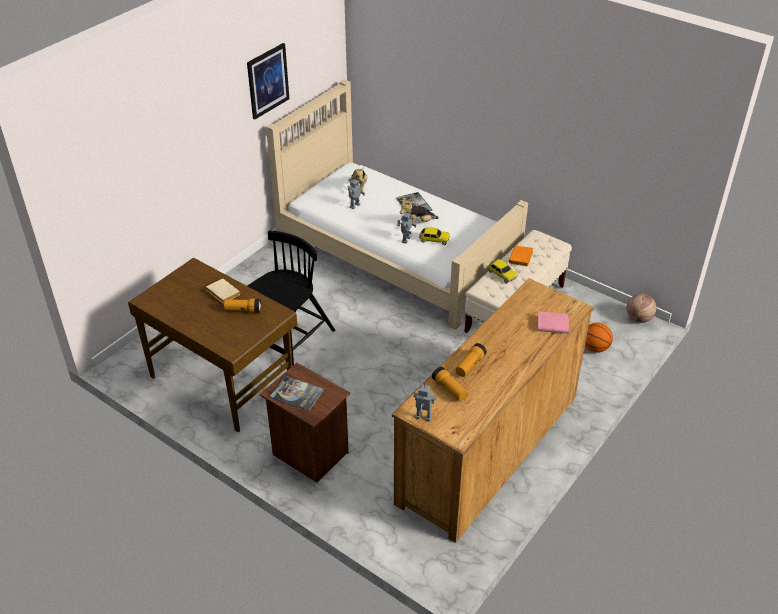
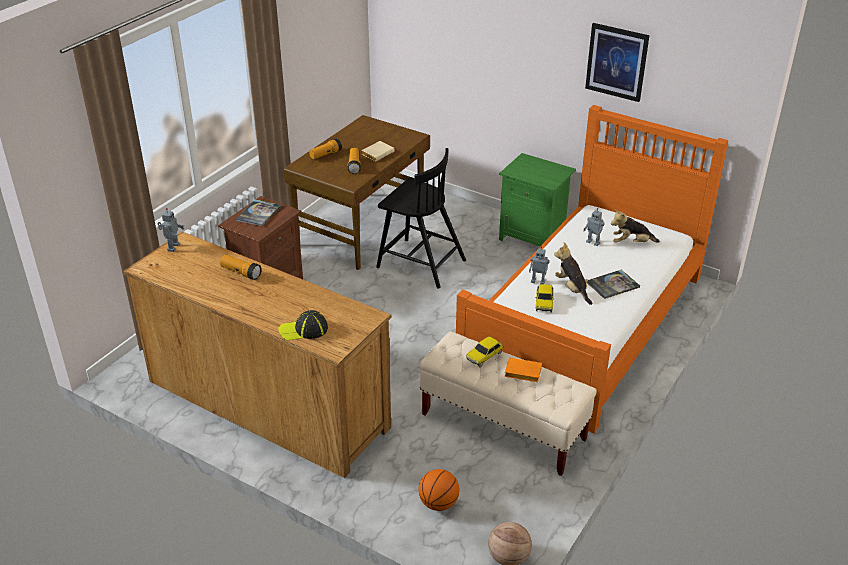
camera: 85 degrees right, 5 degrees down
beige bed [266,79,528,330] -> orange bed [456,105,728,433]
flashlight [432,367,468,401] -> flashlight moved to [309,138,342,159]
pink book [537,312,569,333] -> cap [278,310,328,341]
none -> green nightstand [499,153,576,246]

